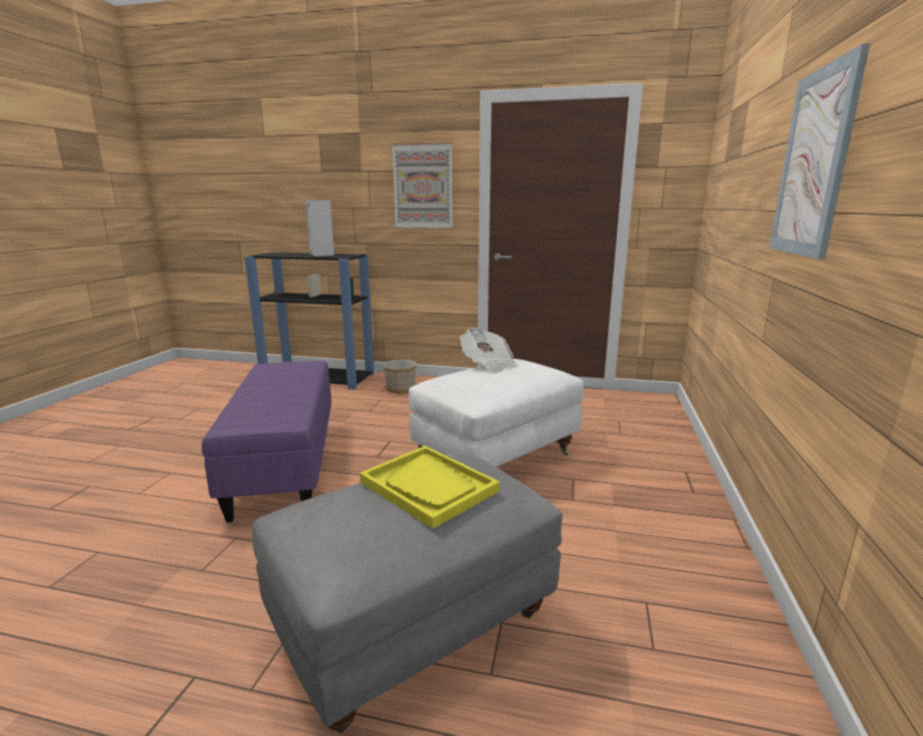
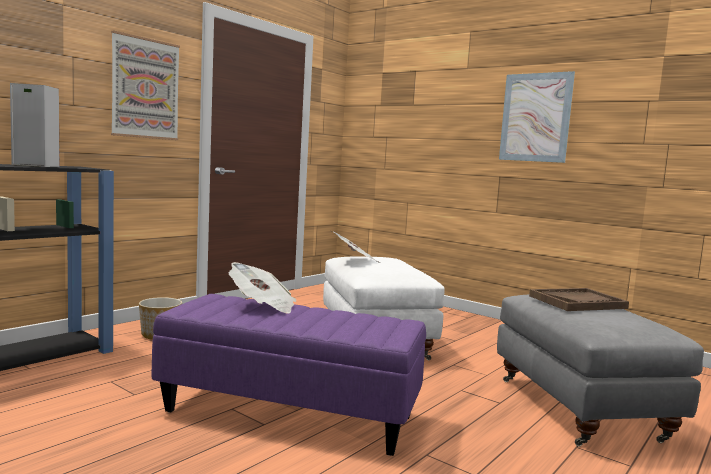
camera: 65 degrees left, 10 degrees down
yellow tray [360,446,499,529] -> brown tray [529,288,629,311]
none -> newspaper [228,262,296,314]

